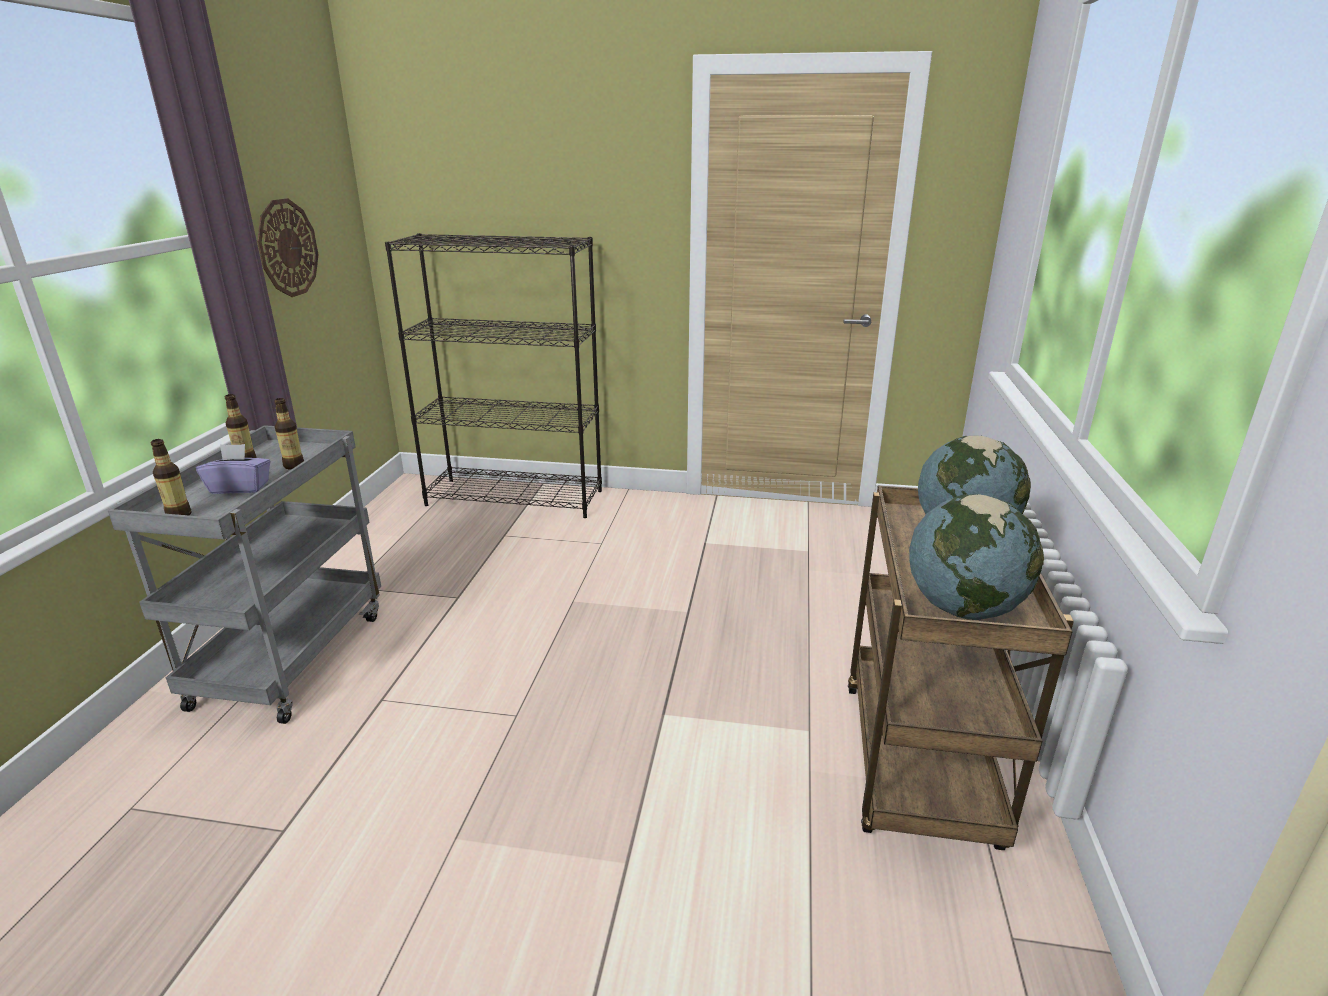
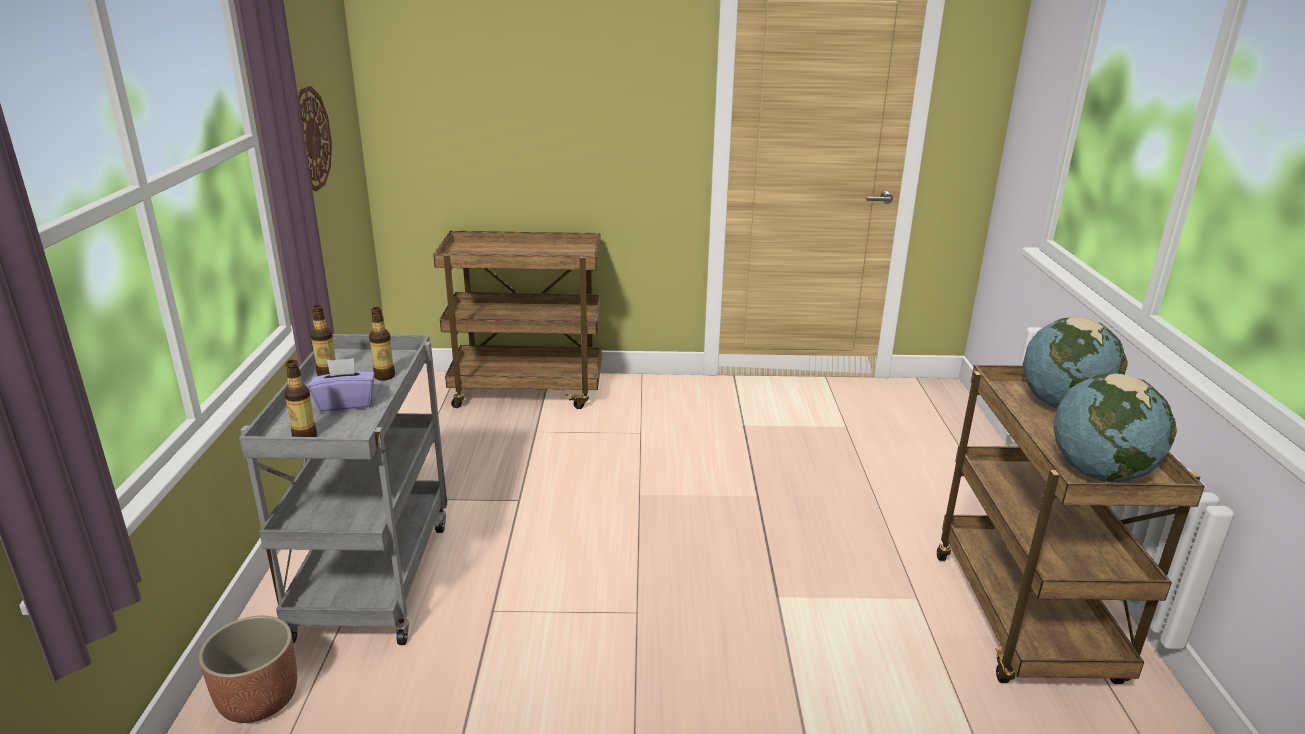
camera: 10 degrees left, 0 degrees up
black bookcase [385,233,602,518] -> brown cart [434,230,602,409]
none -> planter [199,616,297,723]

